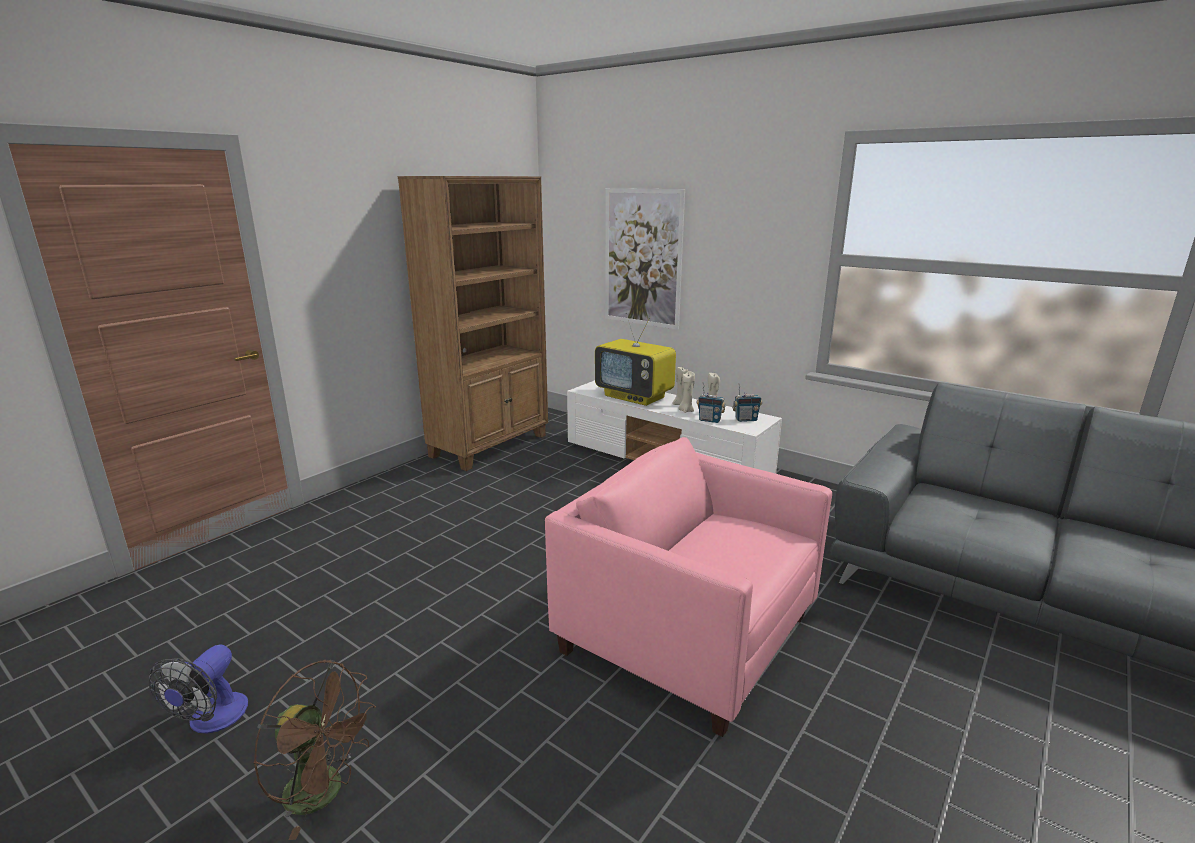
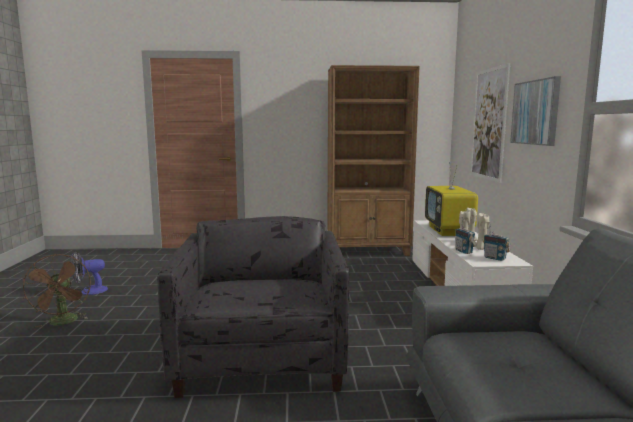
camera: 50 degrees right, 10 degrees down
pink armchair [545,437,832,737] -> grey armchair [157,216,350,398]
none -> picture [510,76,561,146]

